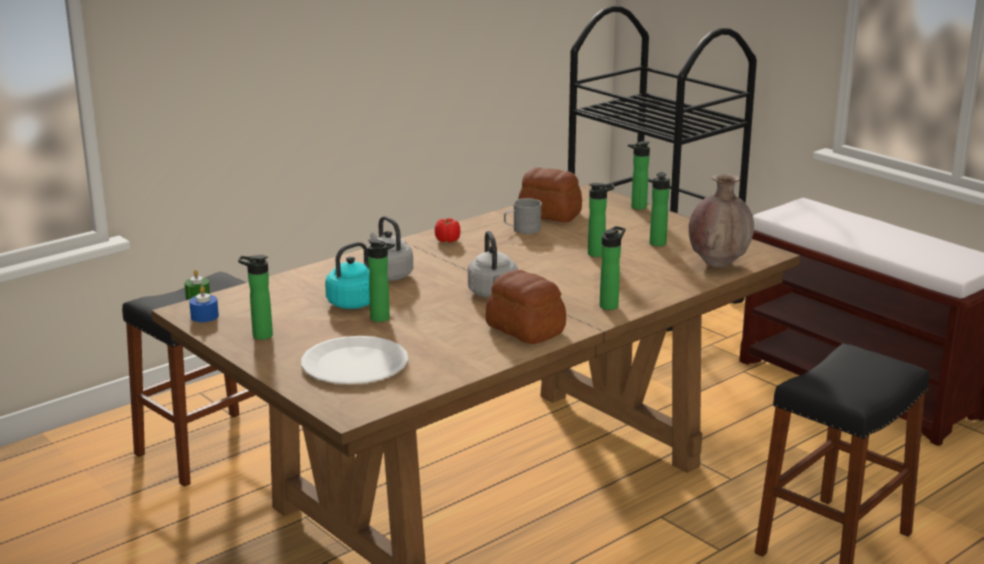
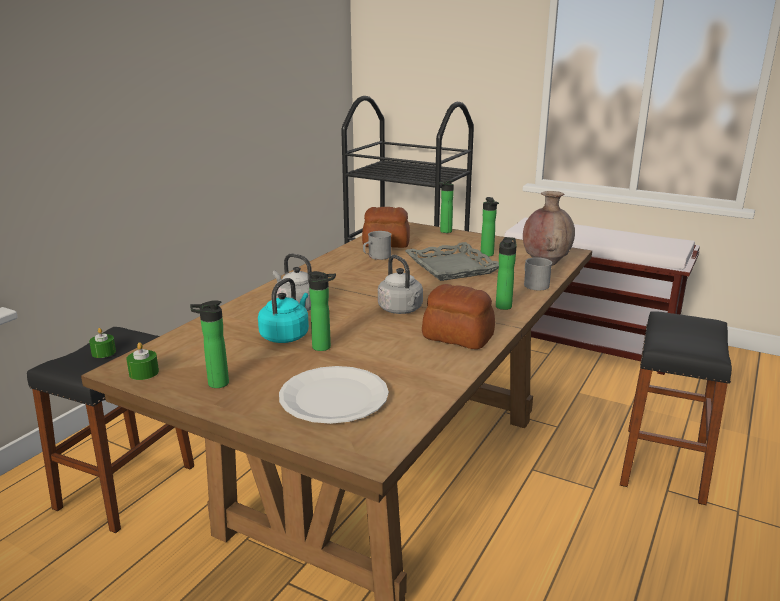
camera: 20 degrees left, 0 degrees up
blue candle [189,286,219,322] -> green candle [126,342,159,380]
tomato [435,218,461,242] -> none
bottle [588,183,614,257] -> grey tray [405,242,499,281]
none -> grey mug [524,257,552,291]

